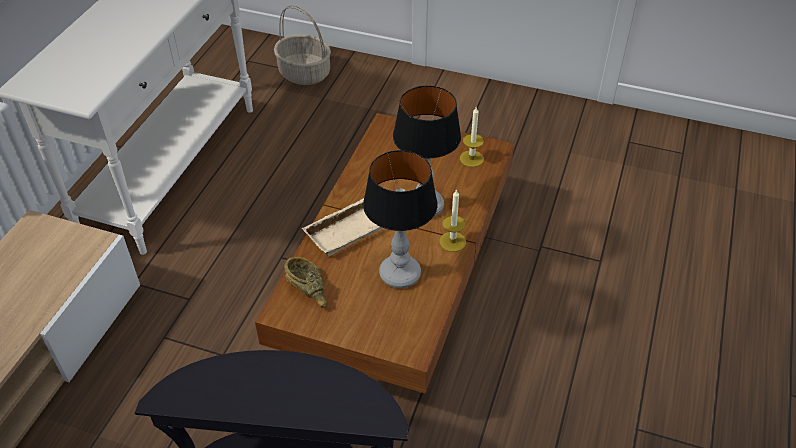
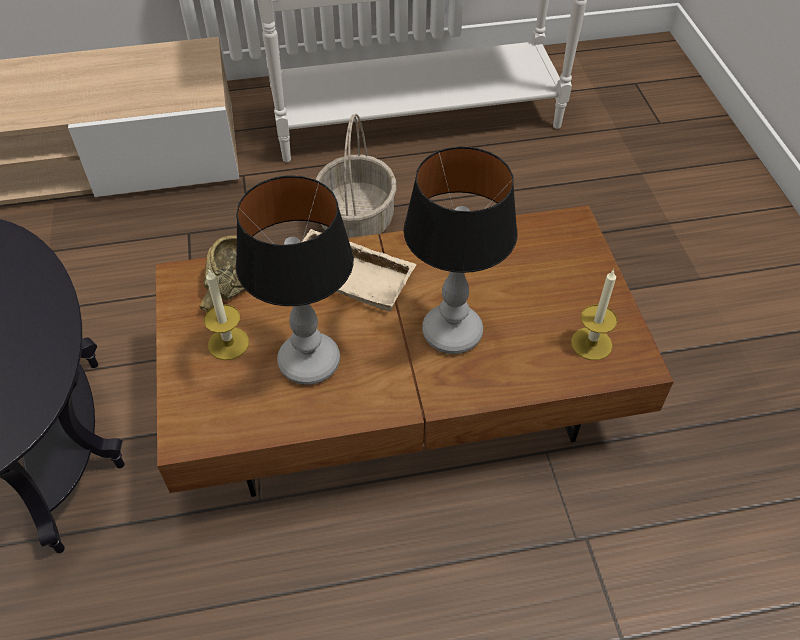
camera: 60 degrees right, 5 degrees up
basket [274,5,331,85] -> basket moved to [316,113,396,238]
candle [440,189,466,252] -> candle moved to [204,270,249,360]

